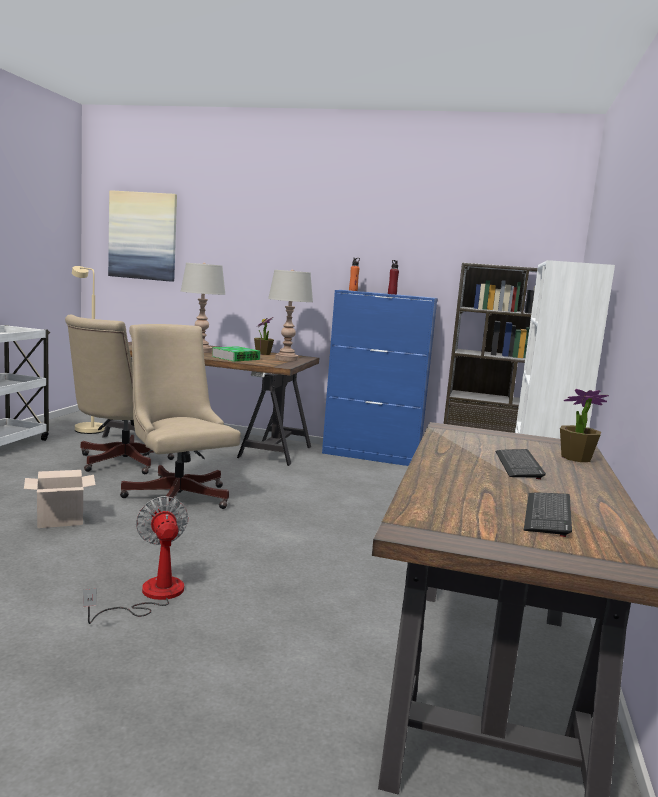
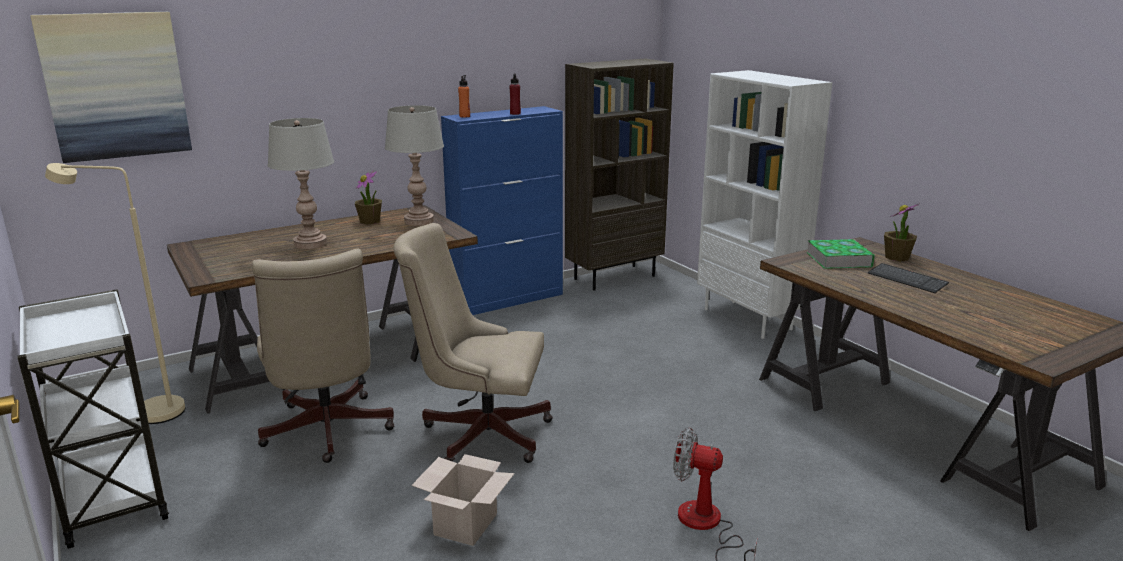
camera: 45 degrees left, 10 degrees up
book [212,346,261,362] -> book moved to [807,239,875,269]
keyboard [524,492,572,537] -> none

